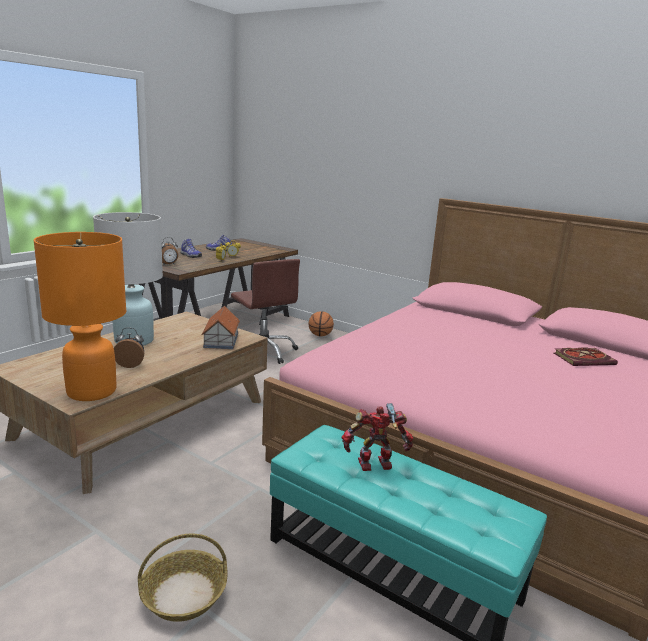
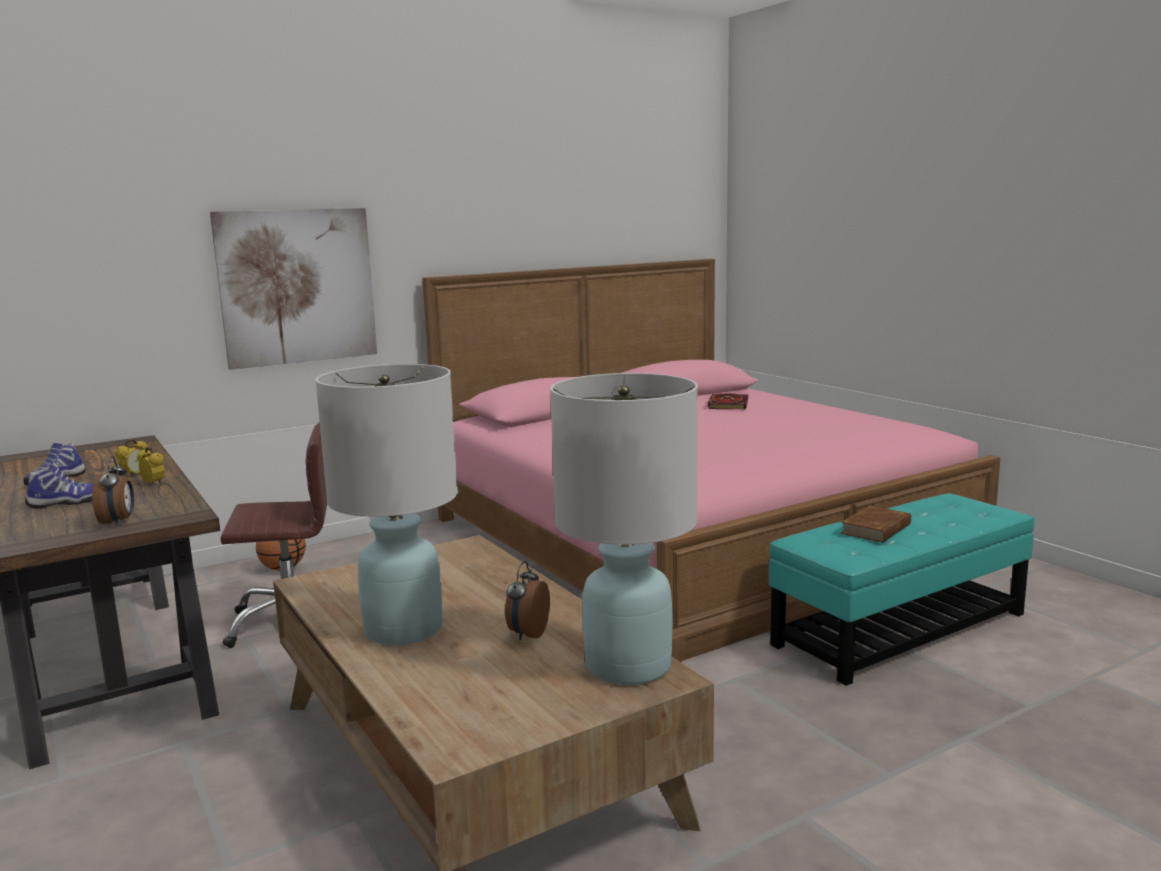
camera: 65 degrees left, 5 degrees down
orange table lamp [33,232,126,401] -> white table lamp [550,373,698,685]
basket [138,534,228,622] -> none
toy house [201,306,240,349] -> none
toy robot [342,403,413,471] -> brown book [841,506,911,542]
none -> picture [210,208,377,370]

